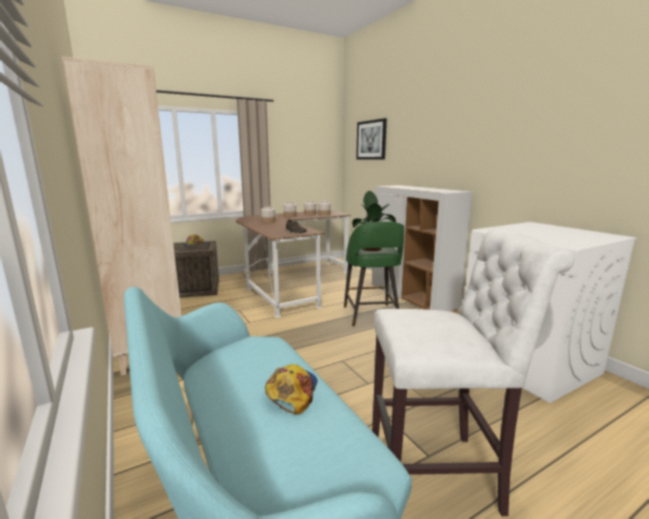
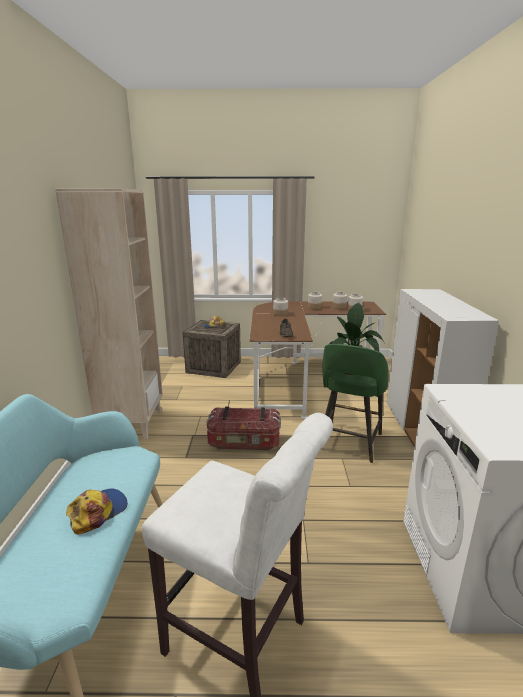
camera: 30 degrees right, 5 degrees up
picture [356,118,387,160] -> none
none -> storage box [207,407,281,450]

